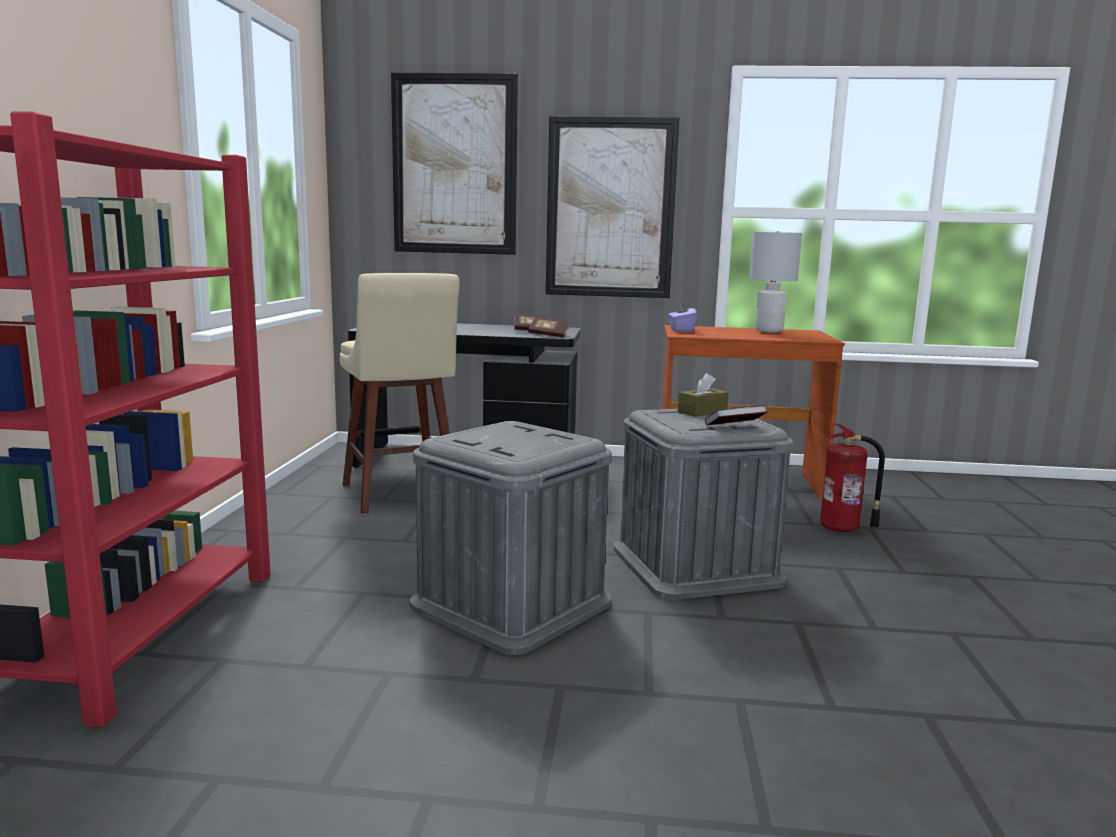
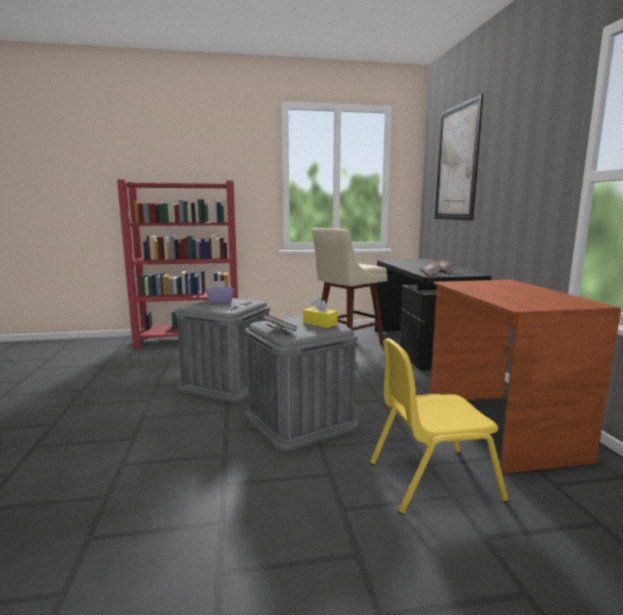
camera: 75 degrees right, 0 degrees up
picture [546,116,679,298] -> none
purple tissue box [669,302,697,332] -> purple tissue box moved to [206,281,234,303]
brown tissue box [678,373,729,417] -> yellow tissue box [303,298,338,328]
grey table lamp [749,231,802,333] -> none
fire extinguisher [820,420,885,532] -> yellow chair [370,338,508,515]

